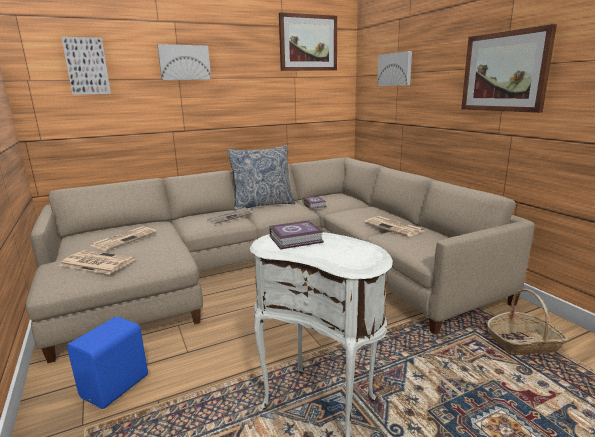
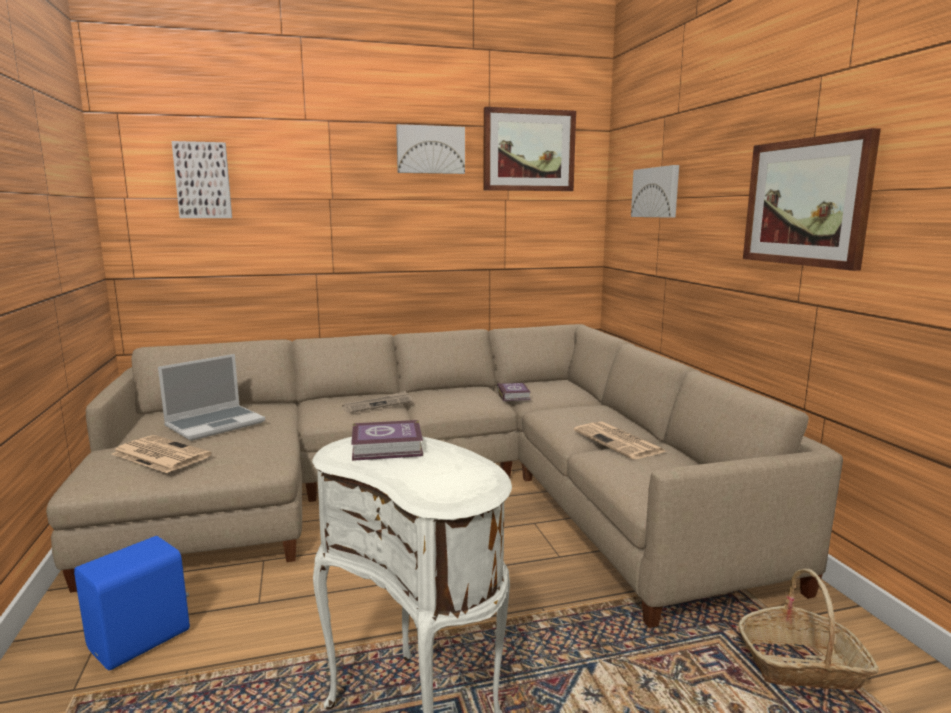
camera: 10 degrees right, 5 degrees down
newspaper [90,226,157,251] -> laptop [158,354,265,441]
picture [157,44,211,80] -> picture moved to [396,124,465,174]
pillow [227,145,296,211] -> none

